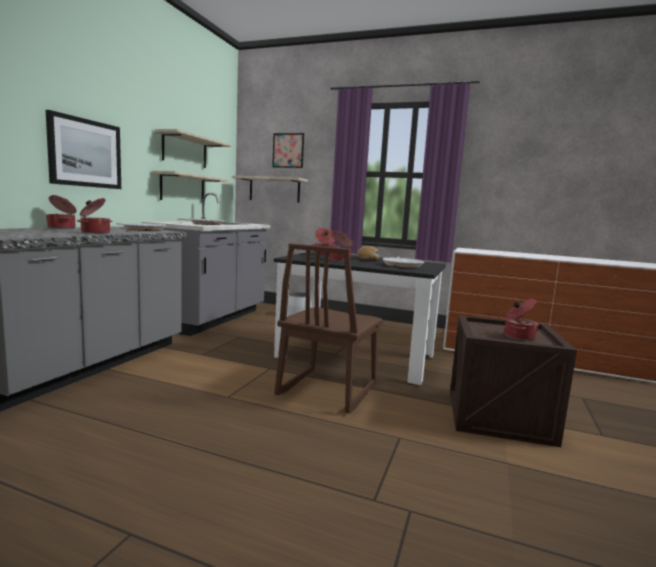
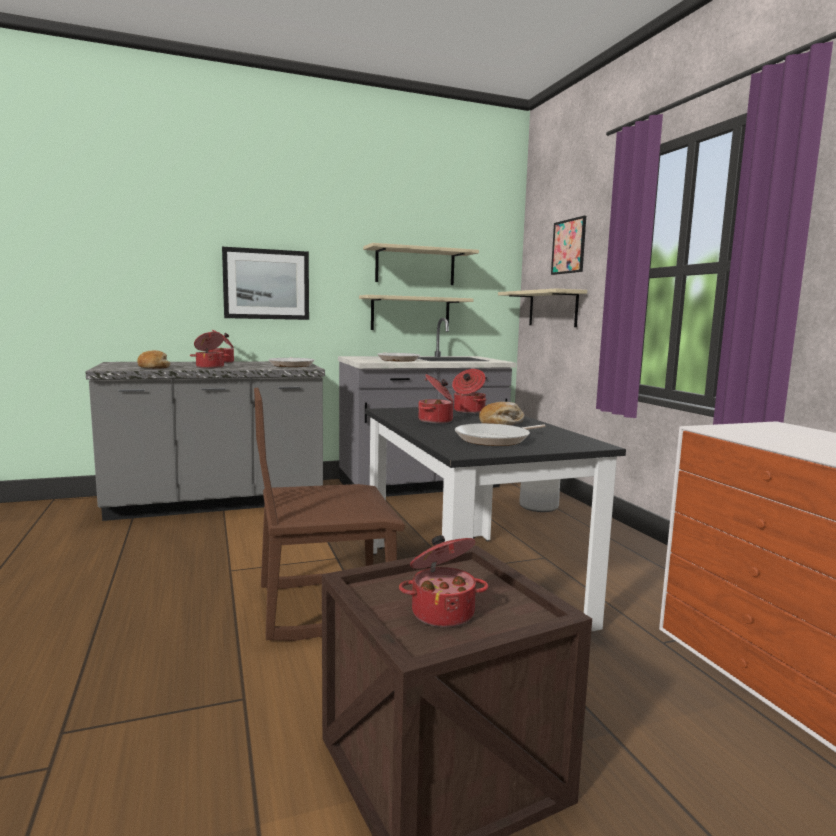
camera: 50 degrees right, 0 degrees up
none -> bread [137,350,171,369]

